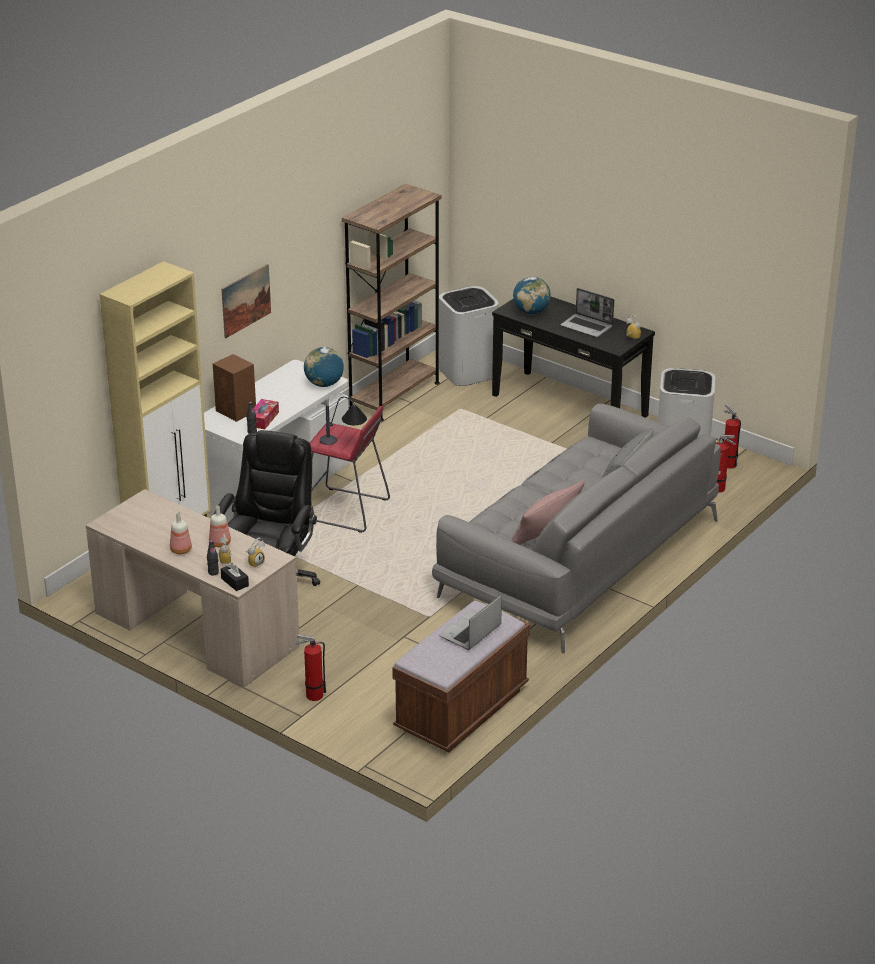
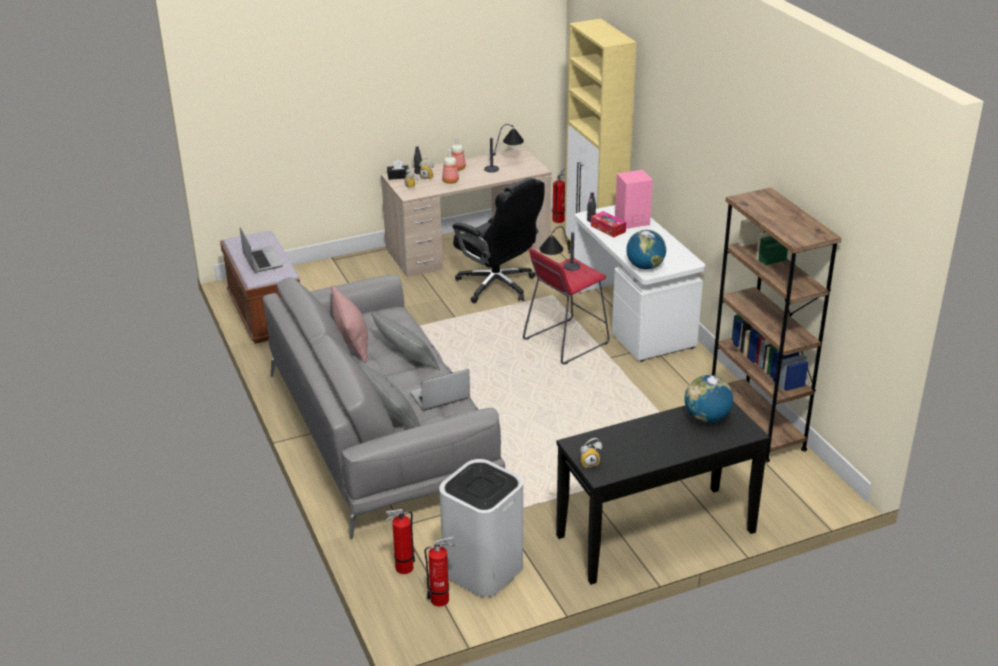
camera: 120 degrees right, 0 degrees up
brown speaker [213,354,256,422] -> pink speaker [615,170,653,229]
picture [221,264,271,338] -> none
fire extinguisher [296,634,326,701] -> fire extinguisher moved to [552,168,565,223]
white trash can [439,286,498,386] -> none
laptop [560,288,614,337] -> laptop moved to [410,369,470,410]
none -> grey pillow [371,312,440,370]
none -> table lamp [484,124,524,173]

